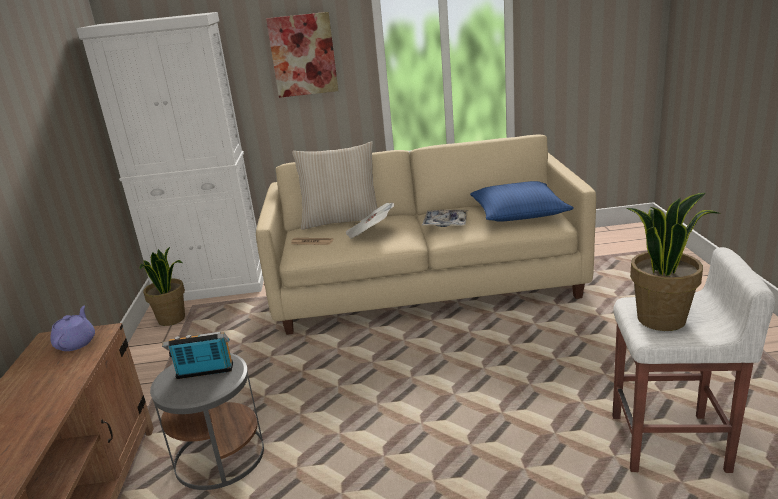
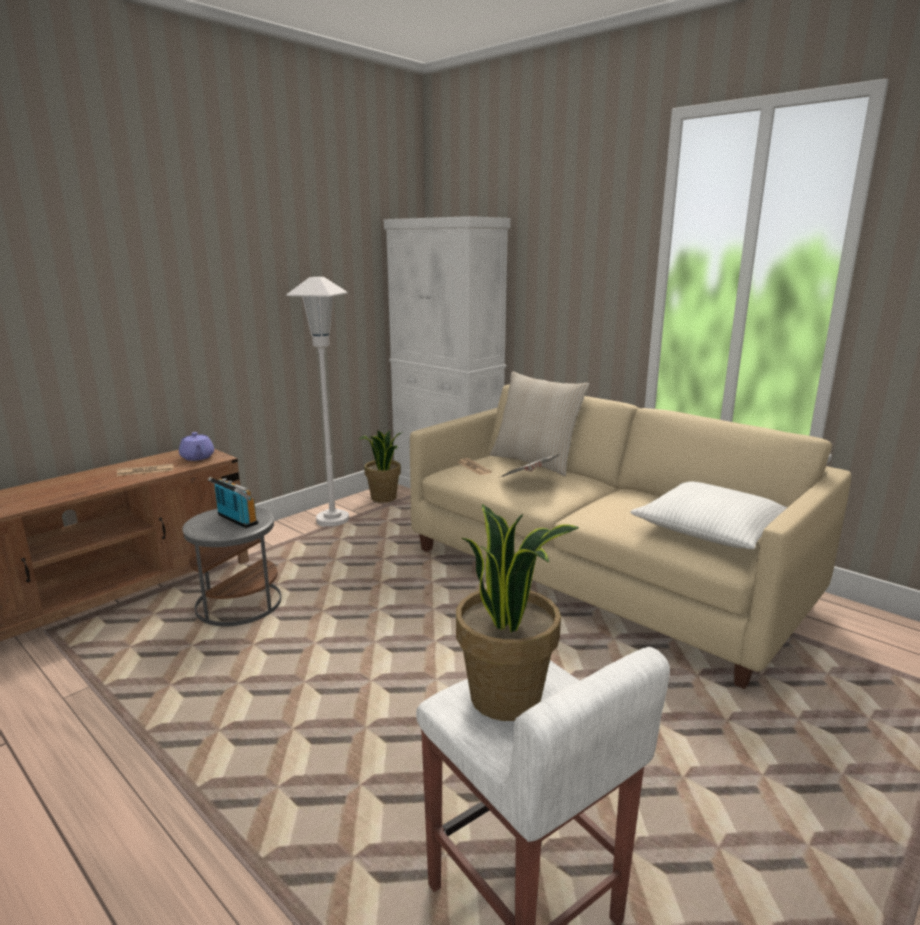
camera: 45 degrees right, 5 degrees down
purple teapot [50,306,95,351] -> purple teapot turned 105 degrees clockwise [179,432,214,461]
picture [266,12,338,98] -> none
tray [422,210,468,227] -> none
blue pillow [470,181,574,222] -> white pillow [630,481,788,549]
none -> newspaper [117,464,173,476]
none -> white floor lamp [286,277,349,527]

